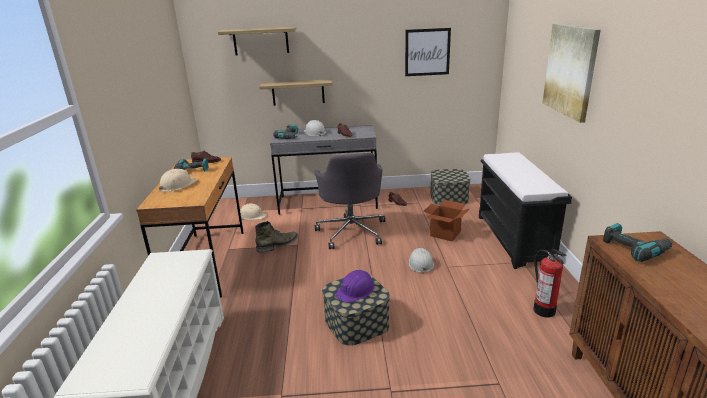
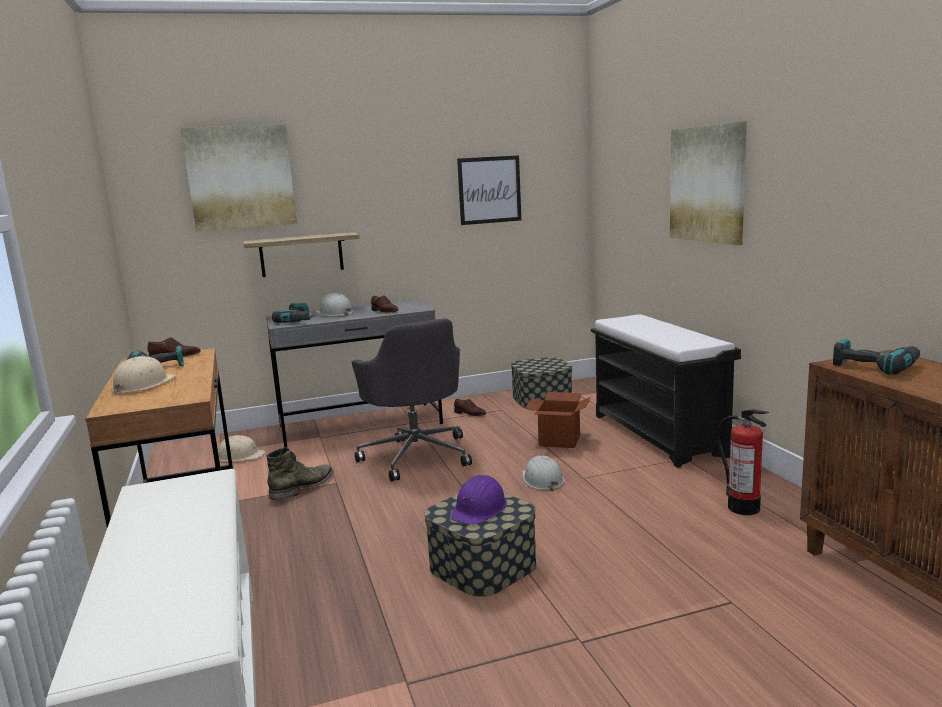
camera: 15 degrees left, 10 degrees down
shelf [218,27,296,56] -> picture [181,124,297,231]

